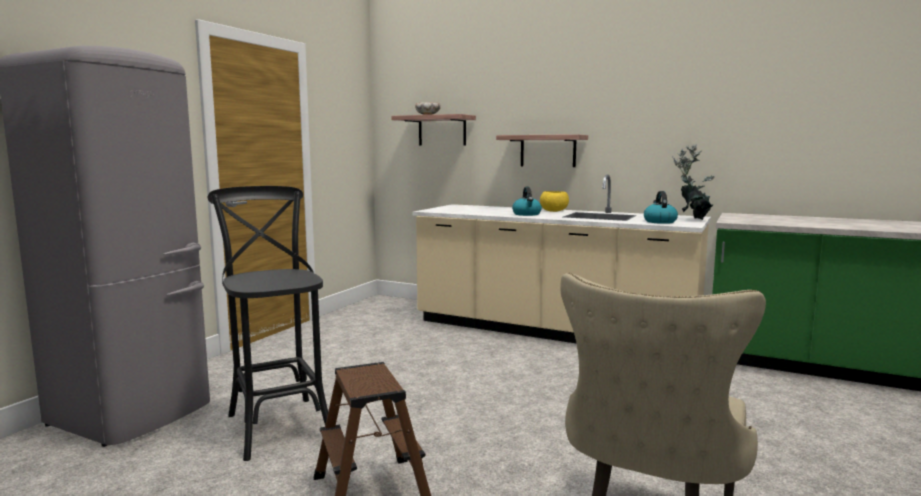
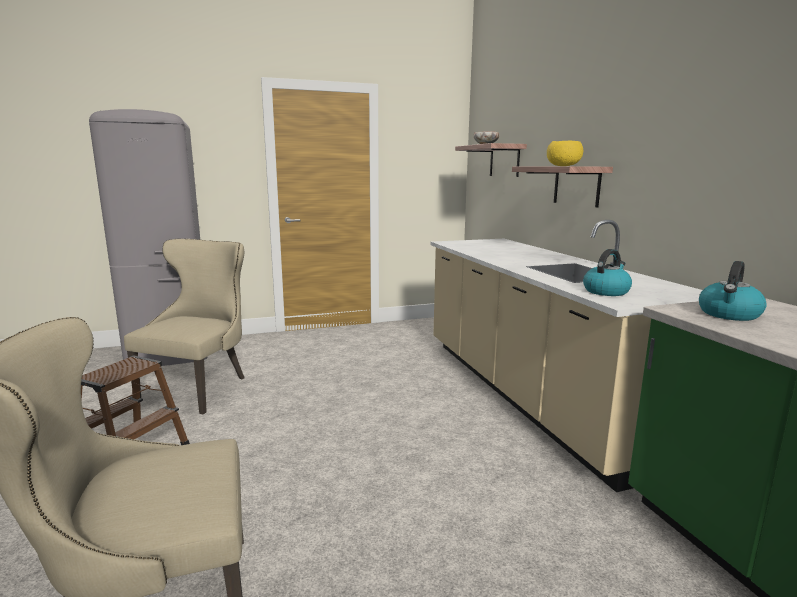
camera: 45 degrees right, 5 degrees up
black stool [208,186,328,461] -> beige chair [124,239,244,414]
kettle [512,187,542,216] -> kettle moved to [699,261,767,321]
yellow bowl [540,191,569,212] -> yellow bowl moved to [547,140,583,166]
potted plant [672,144,715,220] -> none

